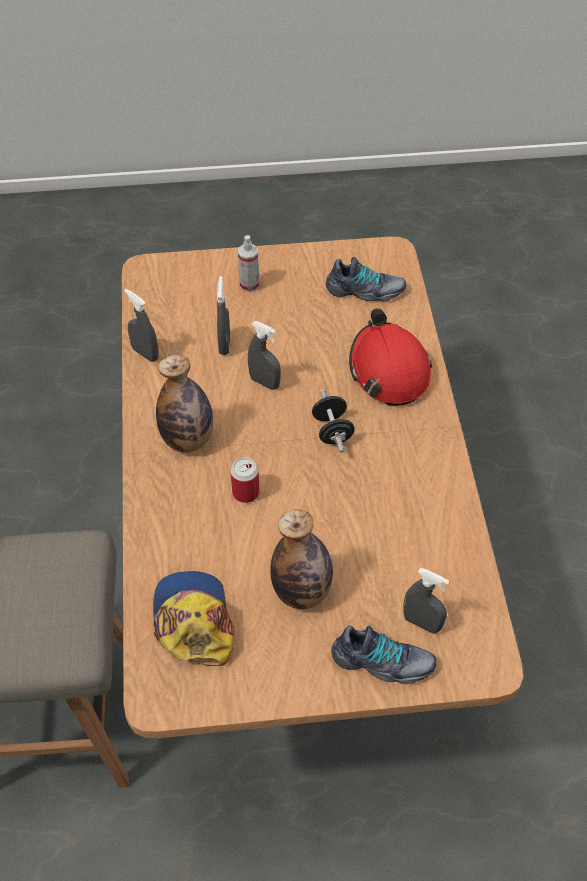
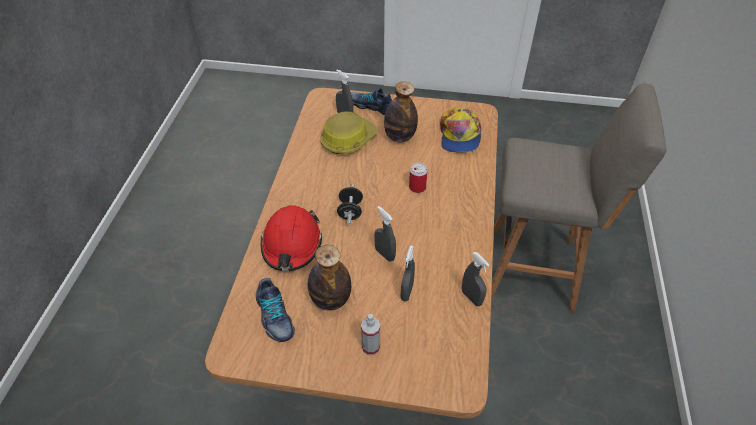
camera: 165 degrees left, 5 degrees down
bottle [156,355,213,453] -> bottle moved to [308,245,351,311]
shoe [326,257,406,301] -> shoe turned 135 degrees counterclockwise [256,278,295,342]
none -> hard hat [320,111,378,154]

